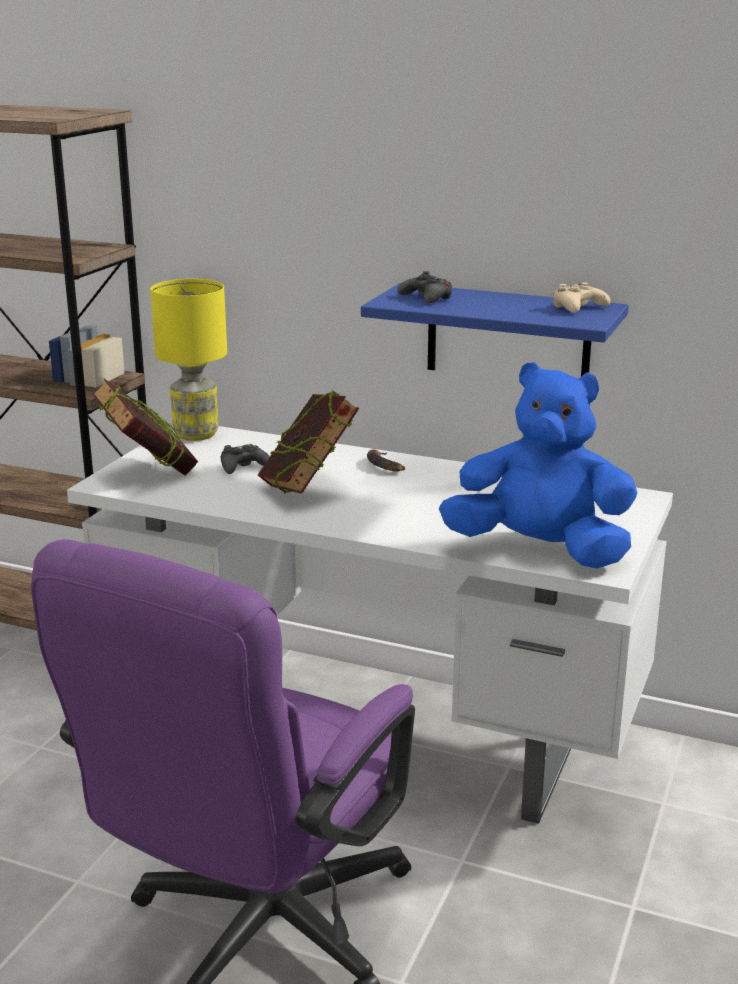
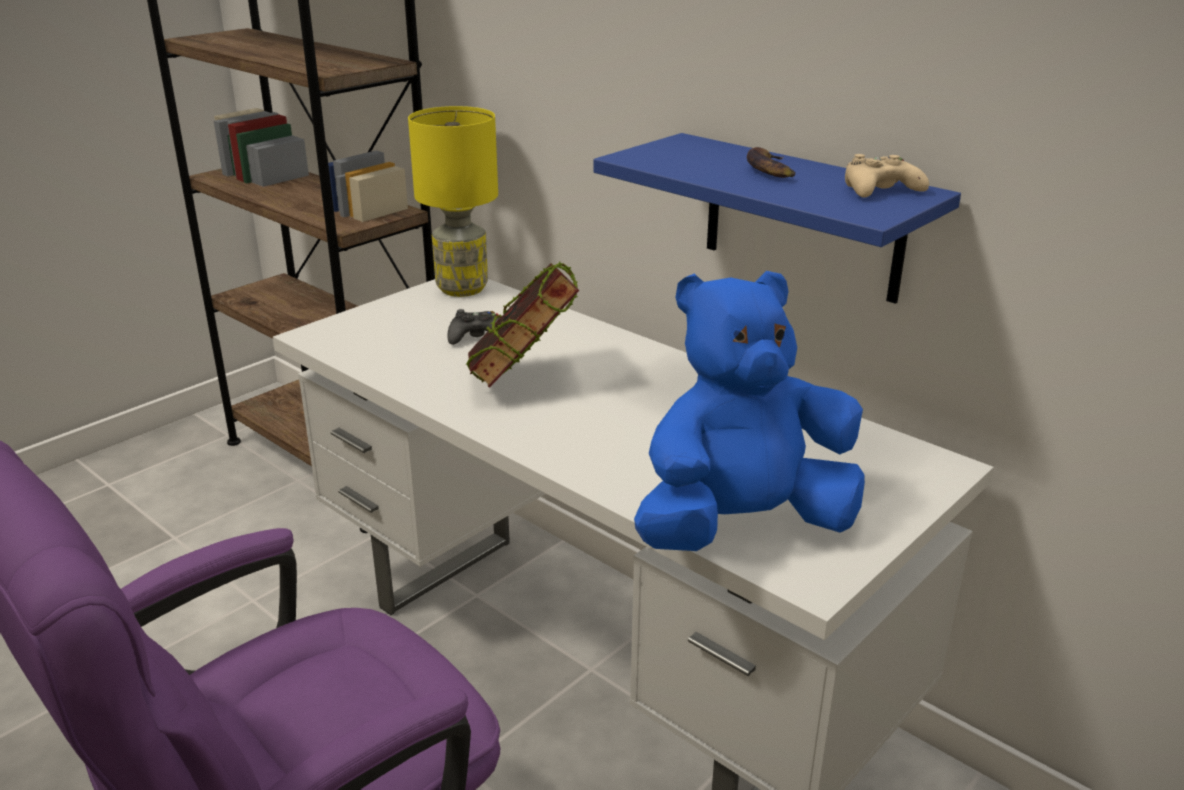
camera: 20 degrees right, 5 degrees up
book [92,379,198,475] -> none
banana [367,450,405,471] -> banana moved to [747,147,796,178]
black game controller [397,271,452,303] -> none
blue plush toy [439,362,637,568] -> blue plush toy turned 60 degrees counterclockwise [634,271,865,551]

